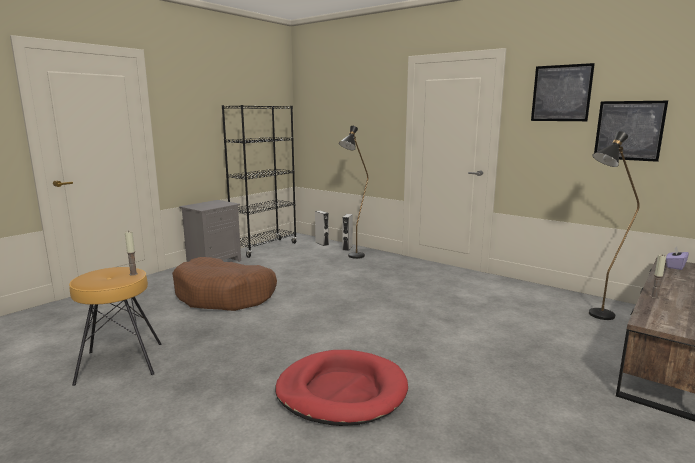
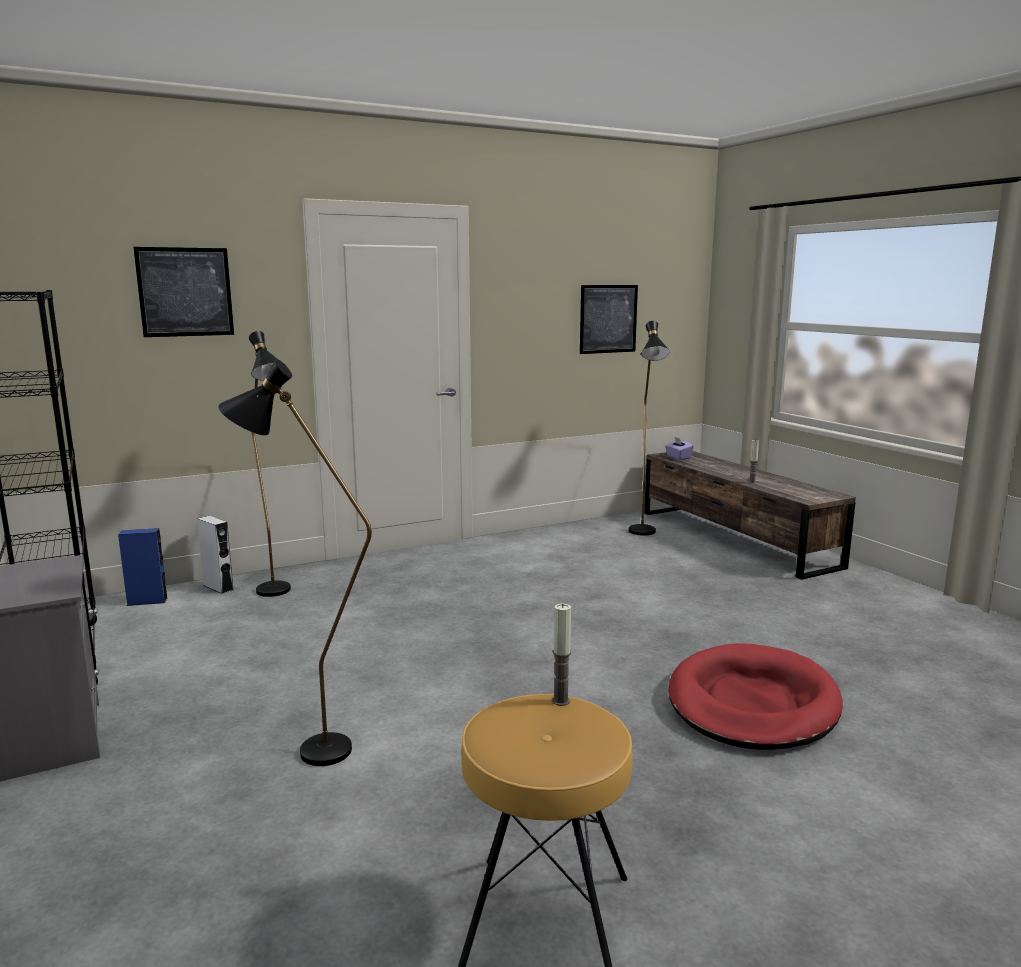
camera: 65 degrees left, 0 degrees up
brown dog bed [172,257,277,311] -> black floor lamp [218,359,372,766]
grey speaker [315,211,329,246] -> blue speaker [118,528,168,606]
picture [531,63,595,121] -> picture moved to [134,247,234,337]

